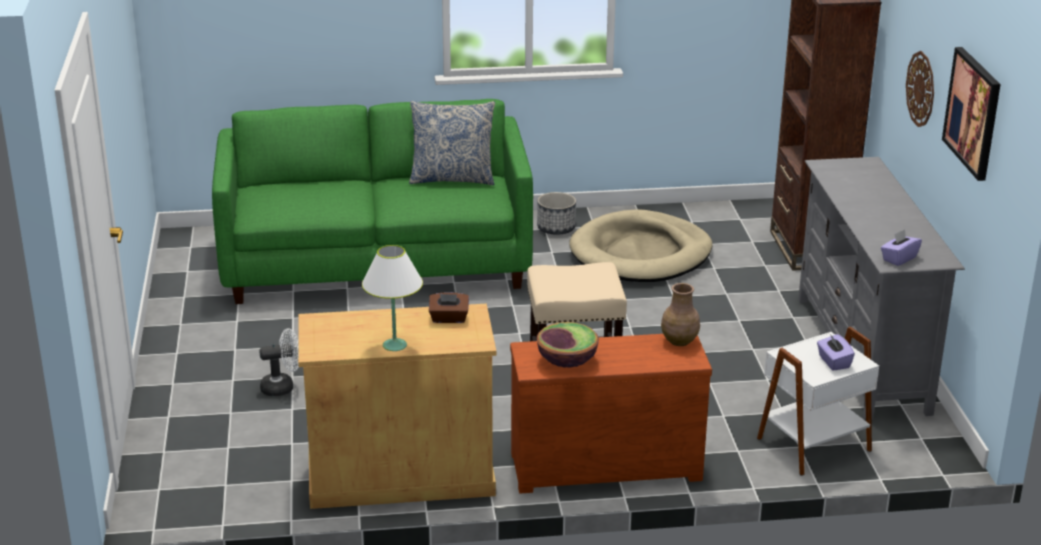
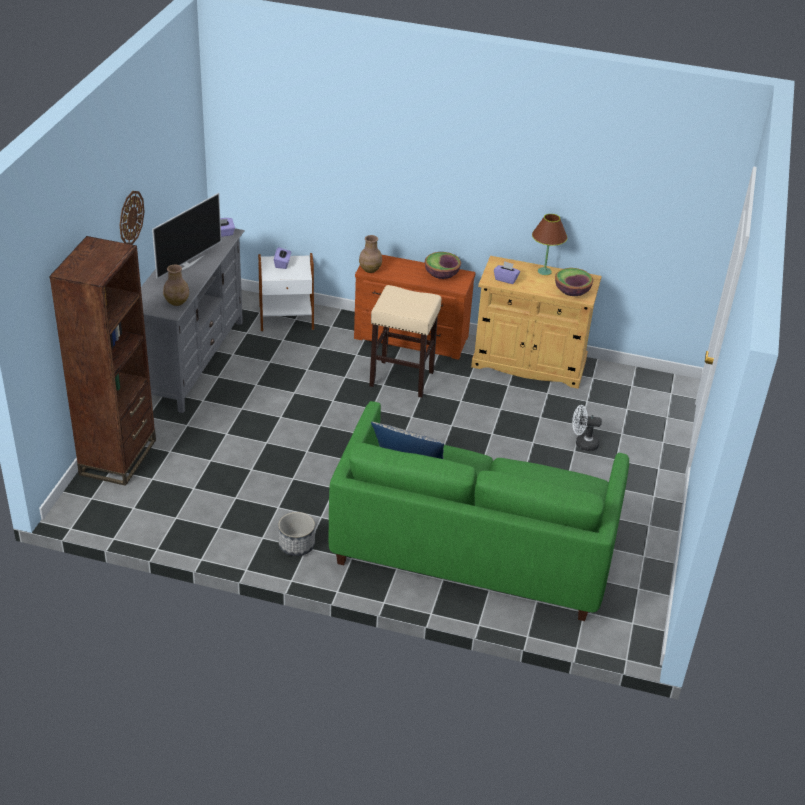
camera: 160 degrees left, 10 degrees up
white table lamp [362,245,423,351] -> brown table lamp [532,214,567,275]
brown tissue box [429,292,469,323] -> purple tissue box [494,261,520,284]
beige dog bed [569,209,712,282] -> none
picture [942,47,1001,181] -> none
none -> television [152,193,221,279]
none -> brown vase [163,265,189,306]
none -> bowl [555,268,593,296]

